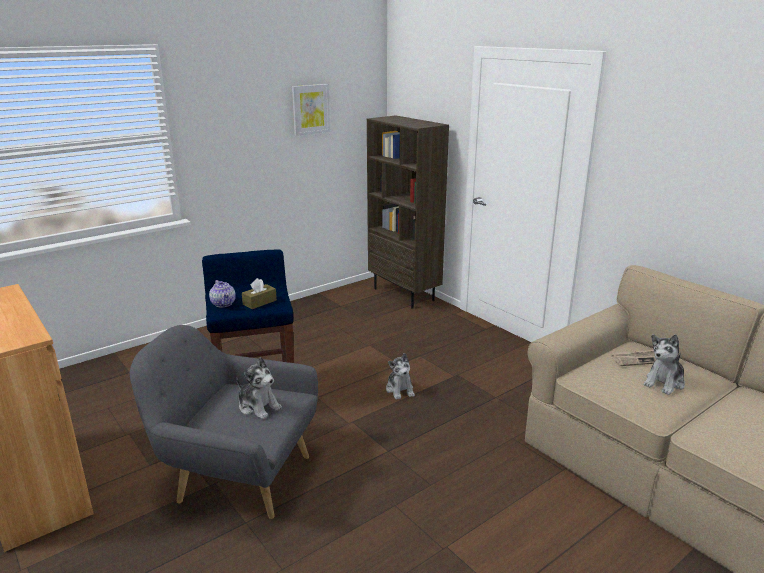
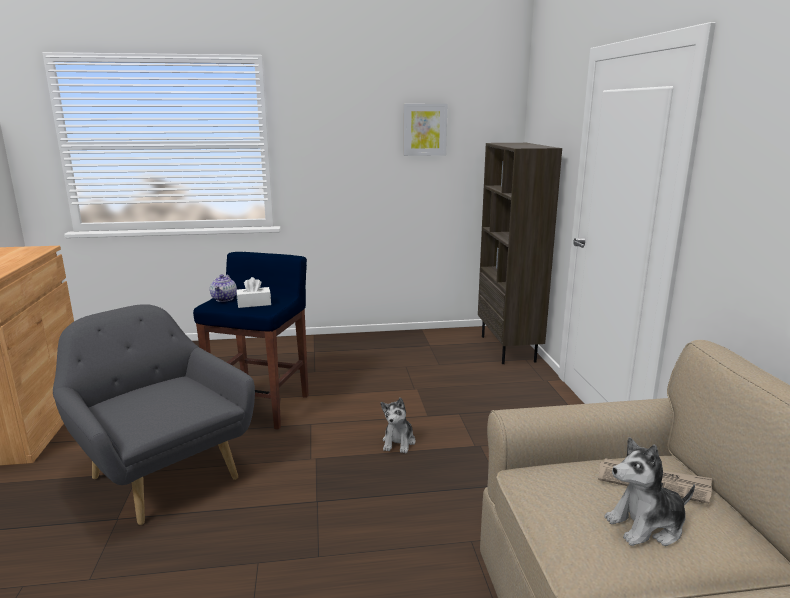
camera: 30 degrees right, 5 degrees down
plush toy [236,357,282,419] -> none
brown tissue box [242,278,277,309] -> white tissue box [237,277,271,308]

